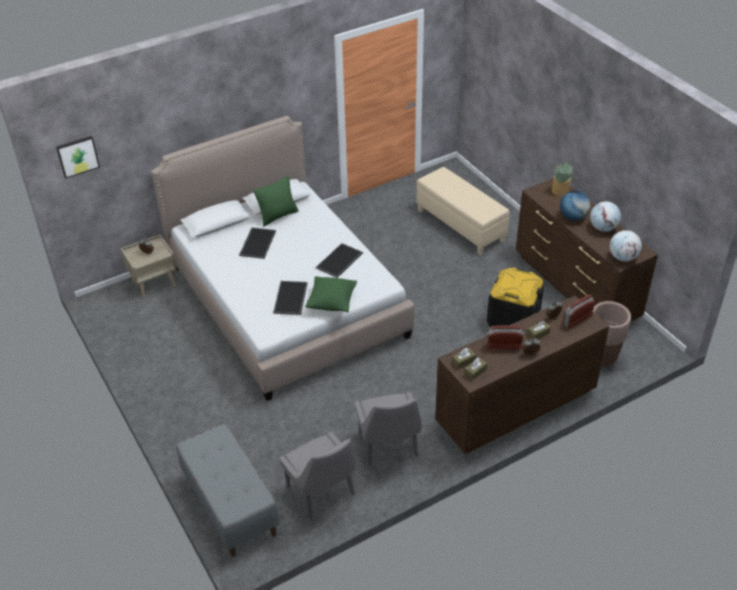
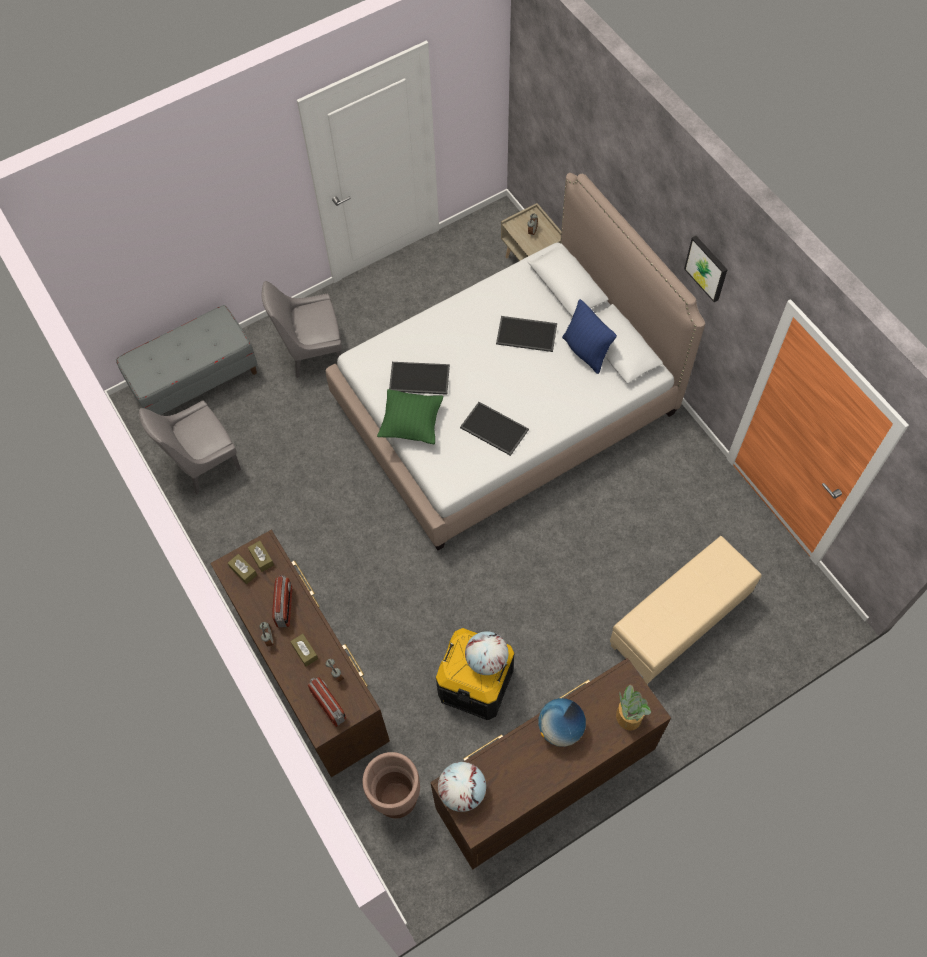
camera: 90 degrees right, 20 degrees up
picture [56,136,100,179] -> picture moved to [684,236,728,302]
green pillow [253,175,299,226] -> blue pillow [562,299,617,374]
grey chair [354,392,422,466] -> grey chair moved to [261,281,342,378]
globe [590,201,621,232] -> globe moved to [465,631,508,675]

